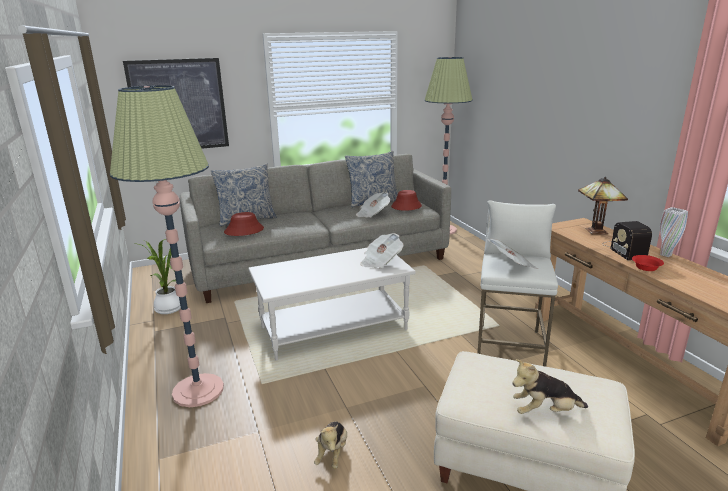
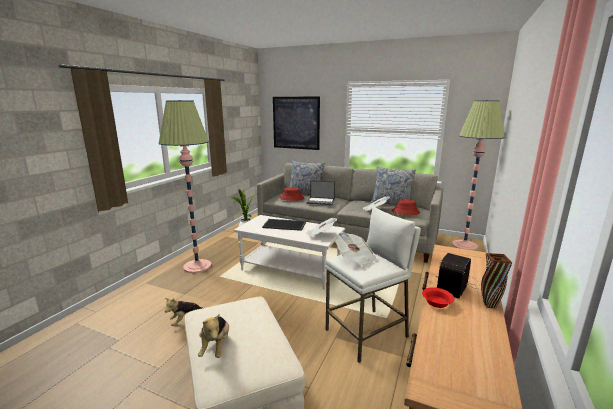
camera: 45 degrees right, 5 degrees down
plush toy [512,359,588,414] -> plush toy turned 135 degrees counterclockwise [198,314,229,358]
table lamp [578,177,628,234] -> none
white vase [660,207,688,257] -> brown vase [481,253,512,308]
none -> tray [262,219,306,231]
none -> laptop [306,180,335,205]

